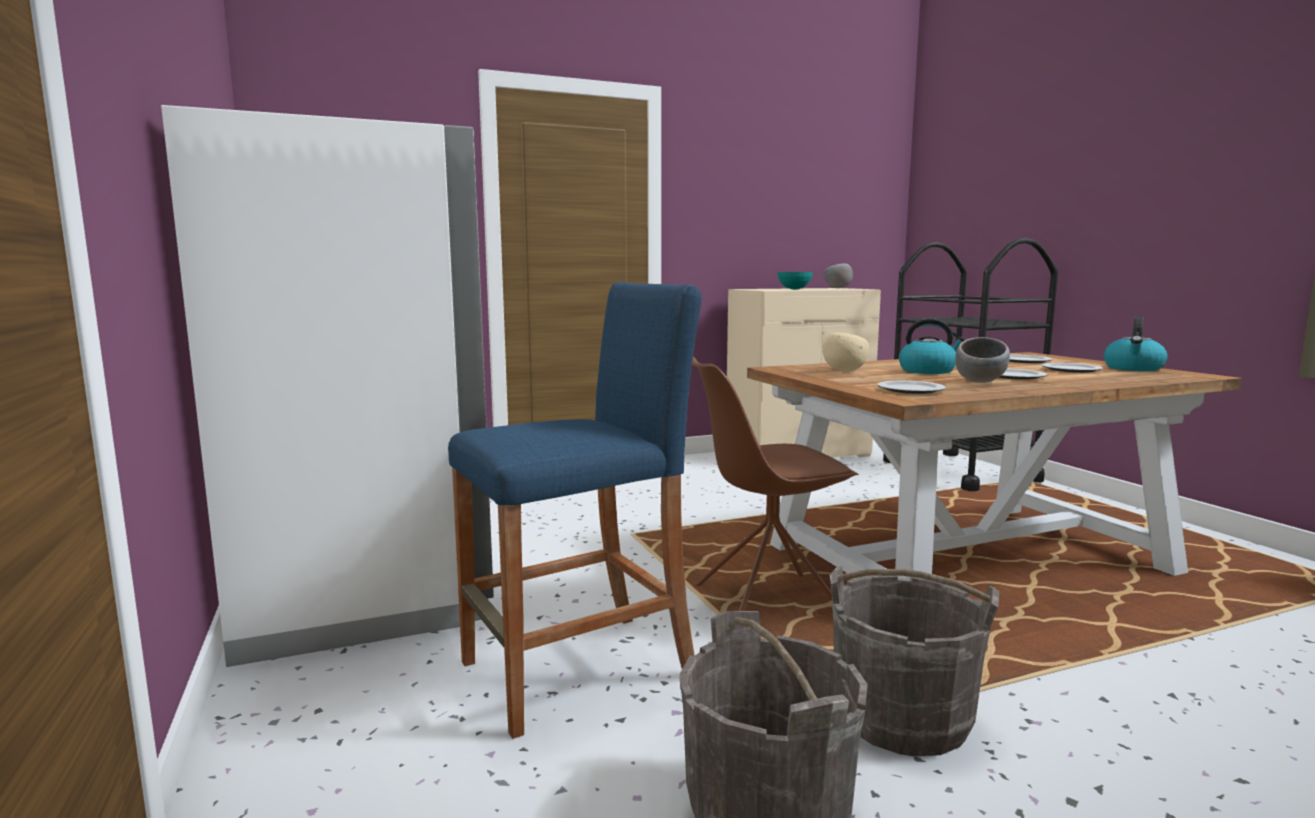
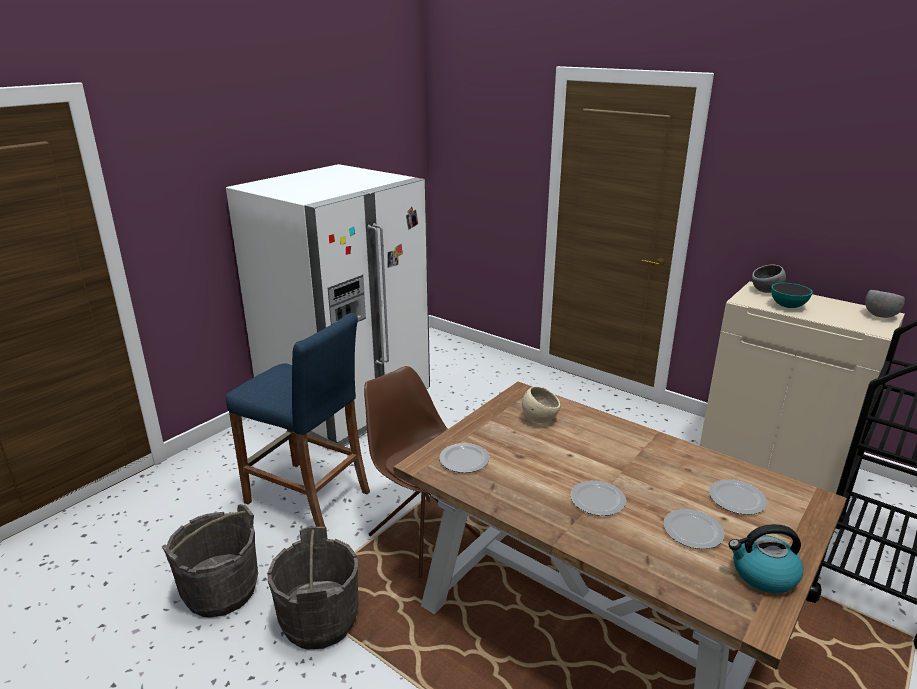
camera: 60 degrees right, 15 degrees up
kettle [899,318,966,374] -> none
grey bowl [955,337,1010,383] -> grey bowl moved to [752,264,786,293]

